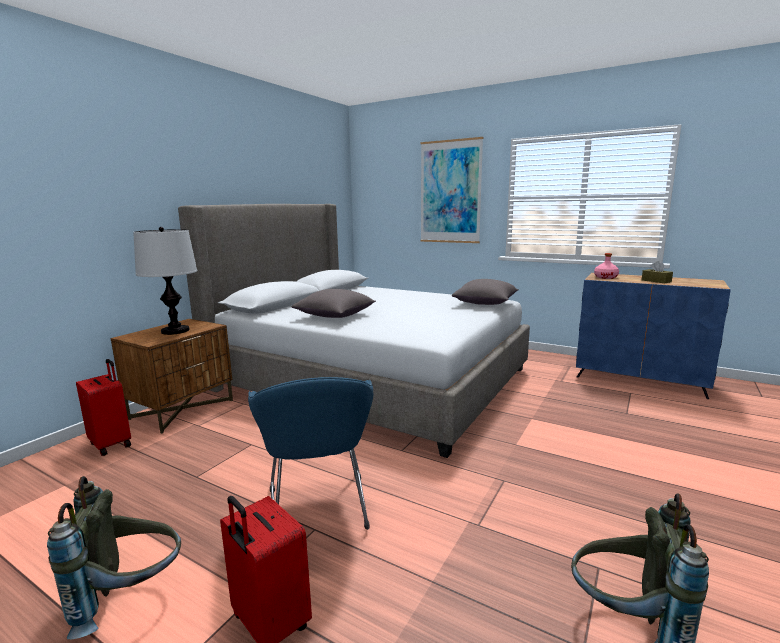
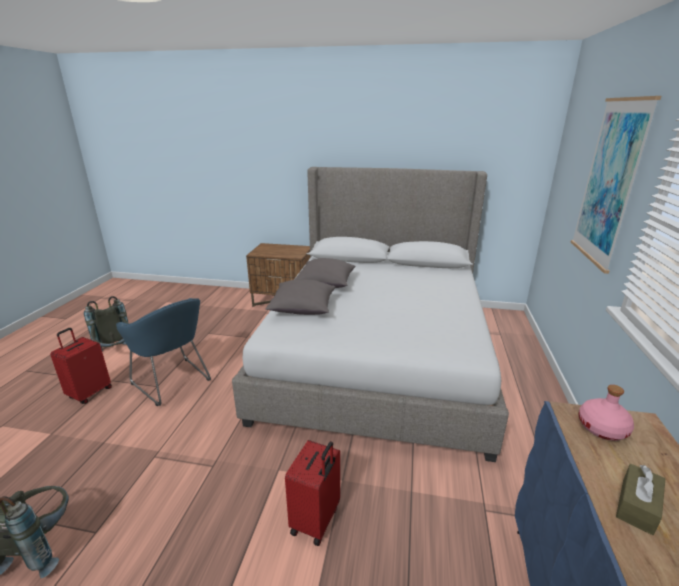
camera: 70 degrees right, 10 degrees up
red suitcase [76,359,131,456] -> red suitcase moved to [285,440,340,546]
table lamp [133,227,197,335] -> none
blue armchair [248,377,373,530] -> blue armchair turned 105 degrees counterclockwise [116,298,211,406]
grey pillow [452,279,519,305] -> grey pillow moved to [265,279,336,315]

